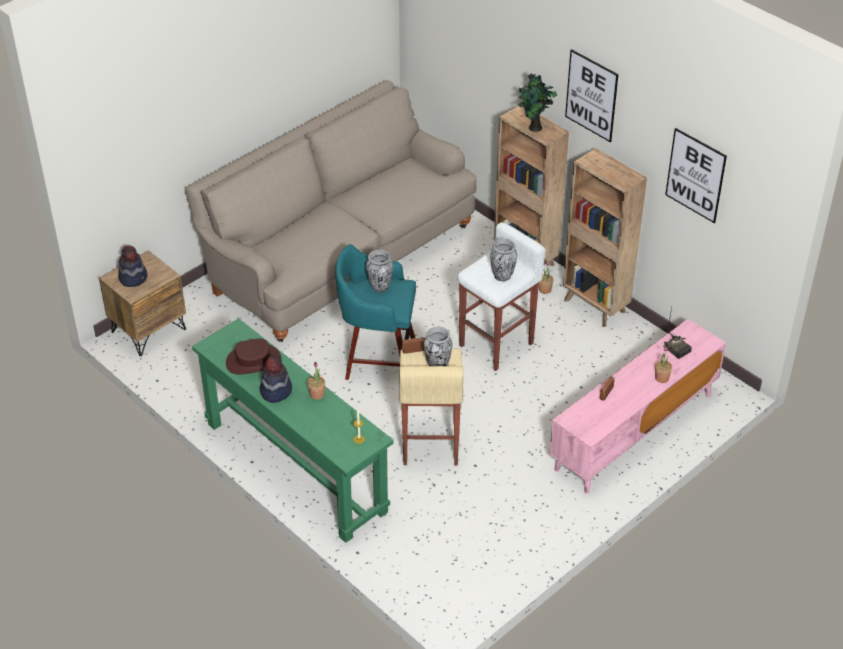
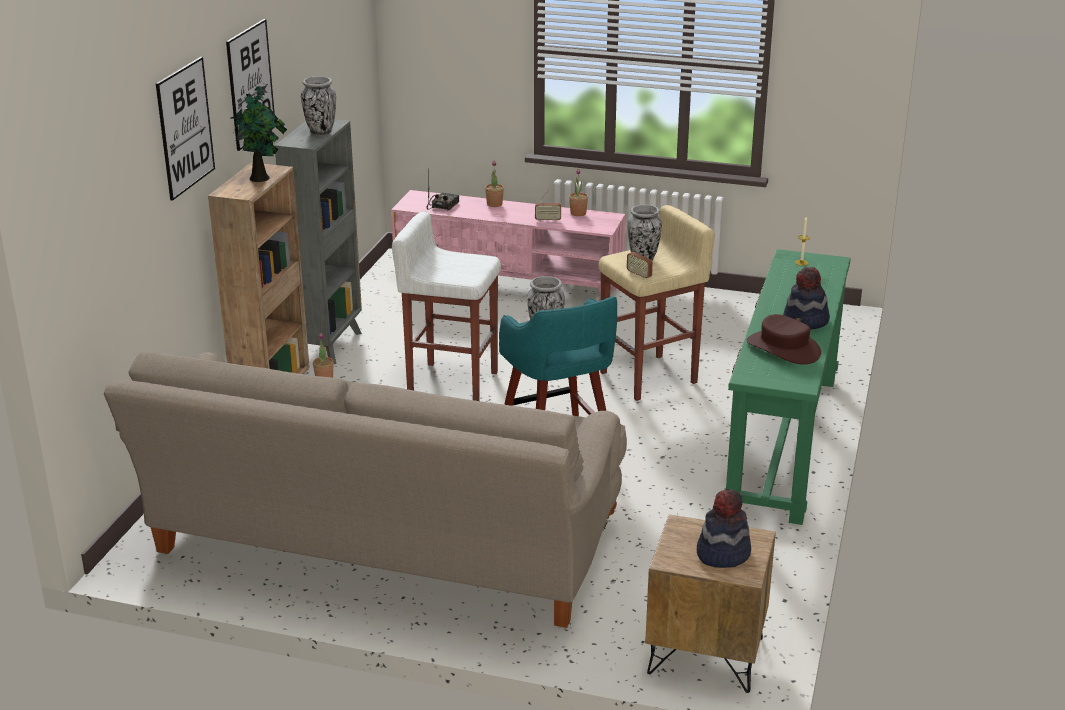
camera: 120 degrees left, 15 degrees down
potted plant [307,362,325,400] -> potted plant moved to [569,169,588,216]
vase [490,239,517,281] -> vase moved to [301,76,336,135]
brown bookcase [563,148,647,327] -> grey bookcase [275,119,362,364]
picture [665,128,727,223] -> picture moved to [156,57,215,201]

